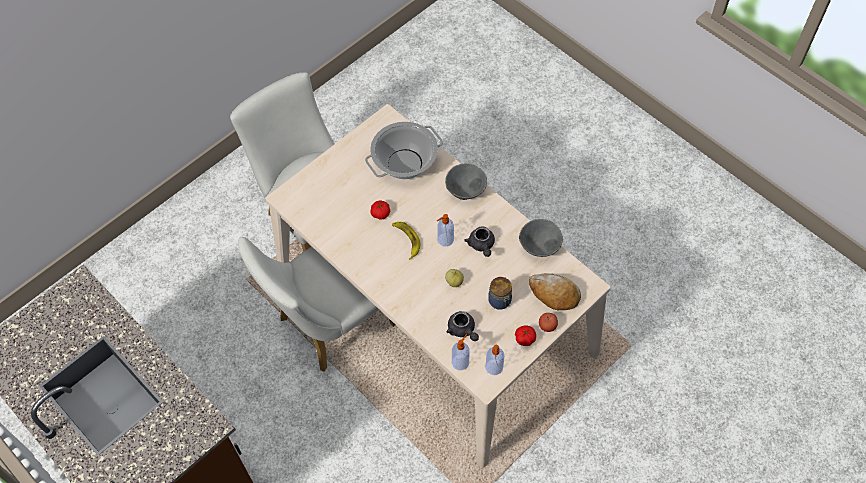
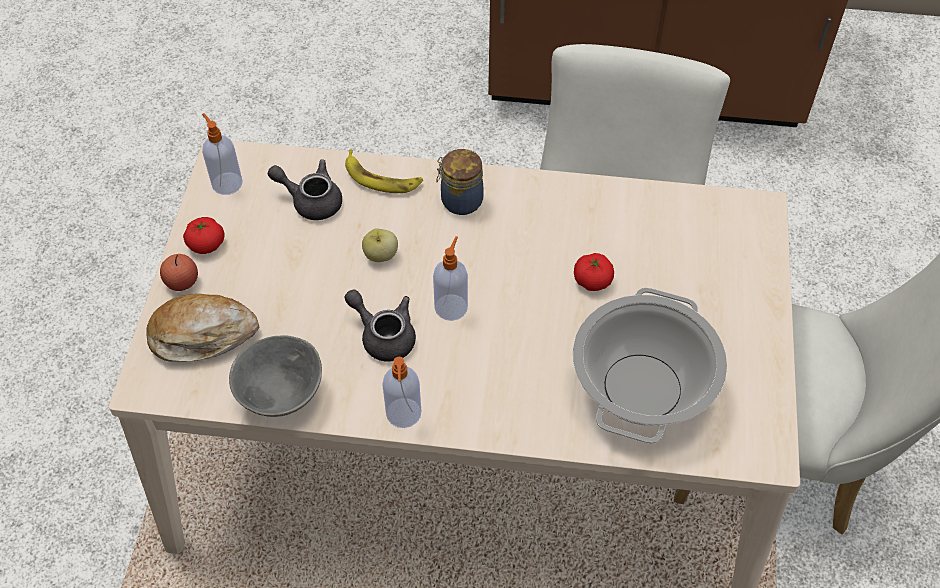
camera: 140 degrees right, 5 degrees down
banana [392,222,420,260] -> banana moved to [345,149,423,193]
grey bowl [445,163,487,200] -> none
soap dispenser [452,334,470,370] -> soap dispenser moved to [382,357,421,428]
jar [488,277,512,310] -> jar moved to [437,149,484,215]

